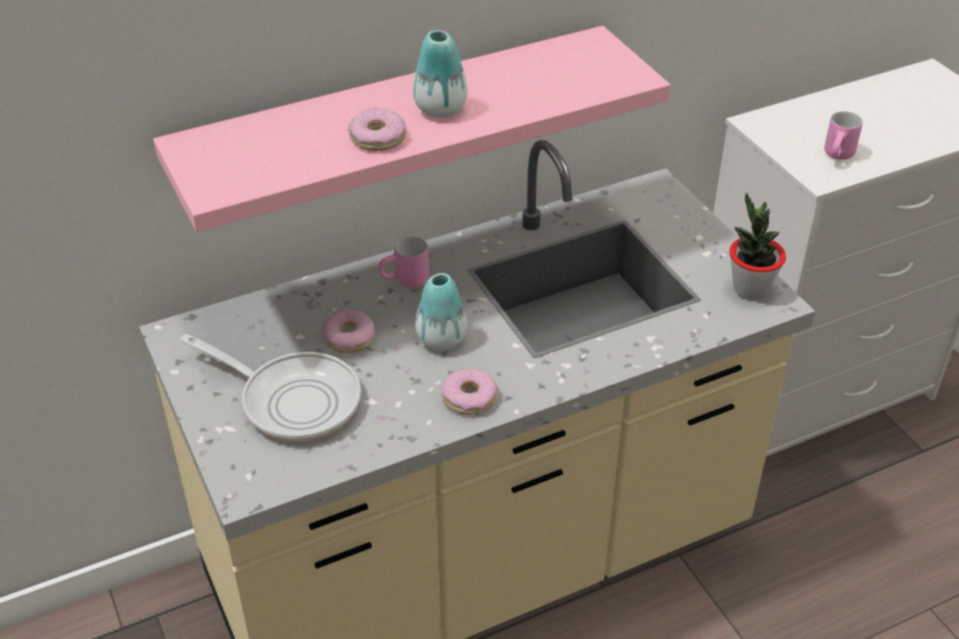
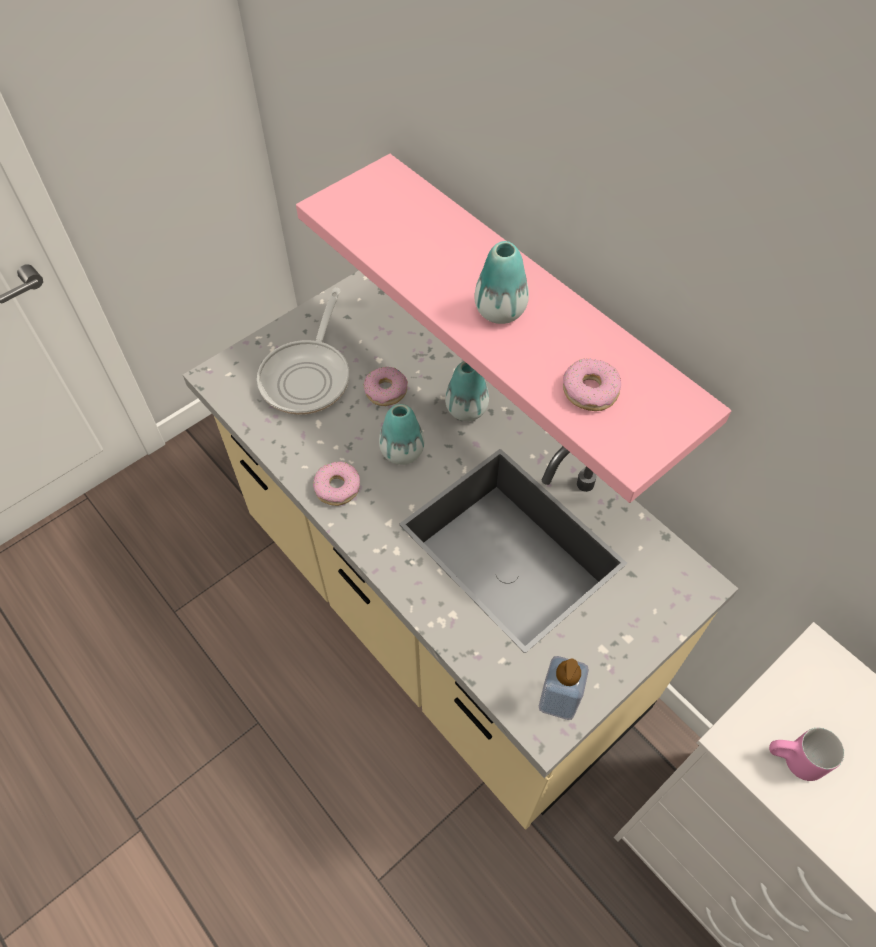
camera: 75 degrees right, 15 degrees up
donut [348,108,406,151] -> donut moved to [563,359,621,411]
pink mug [378,236,429,288] -> vase [445,361,489,421]
potted plant [729,193,786,300] -> soap dispenser [539,656,589,720]

